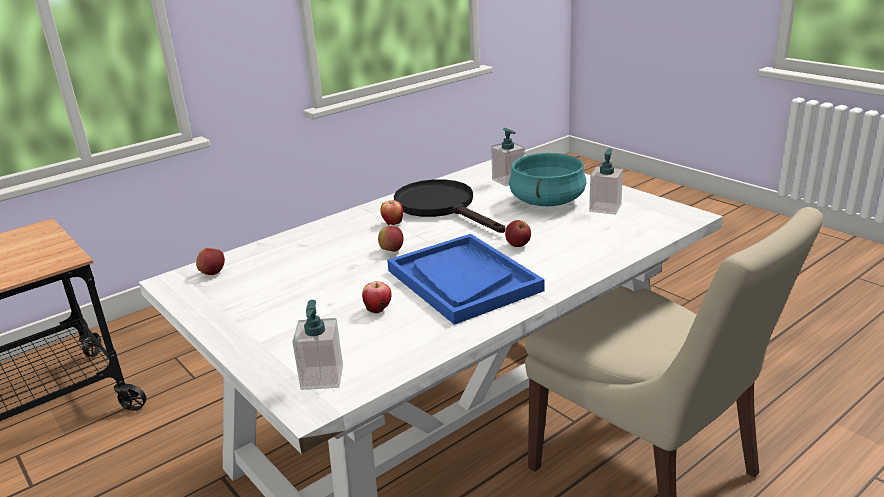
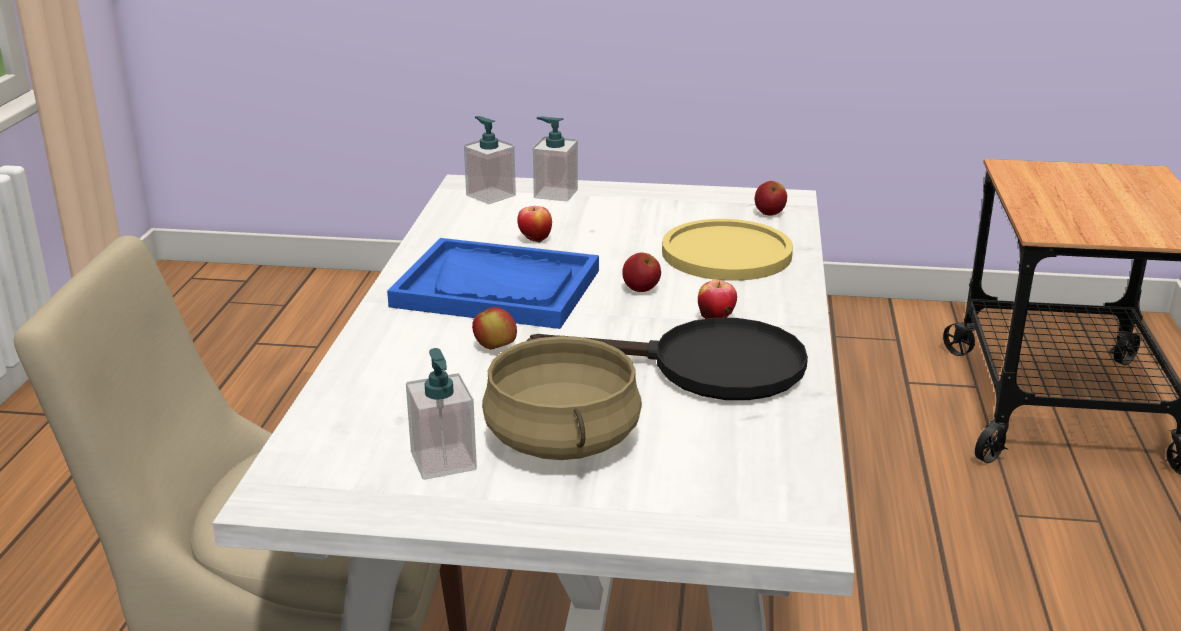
camera: 135 degrees right, 0 degrees up
soap dispenser [491,128,525,186] -> soap dispenser moved to [533,116,578,202]
turquoise cooking pot [509,153,586,206] -> beige cooking pot [482,336,642,460]
none -> yellow plate [662,219,793,281]

